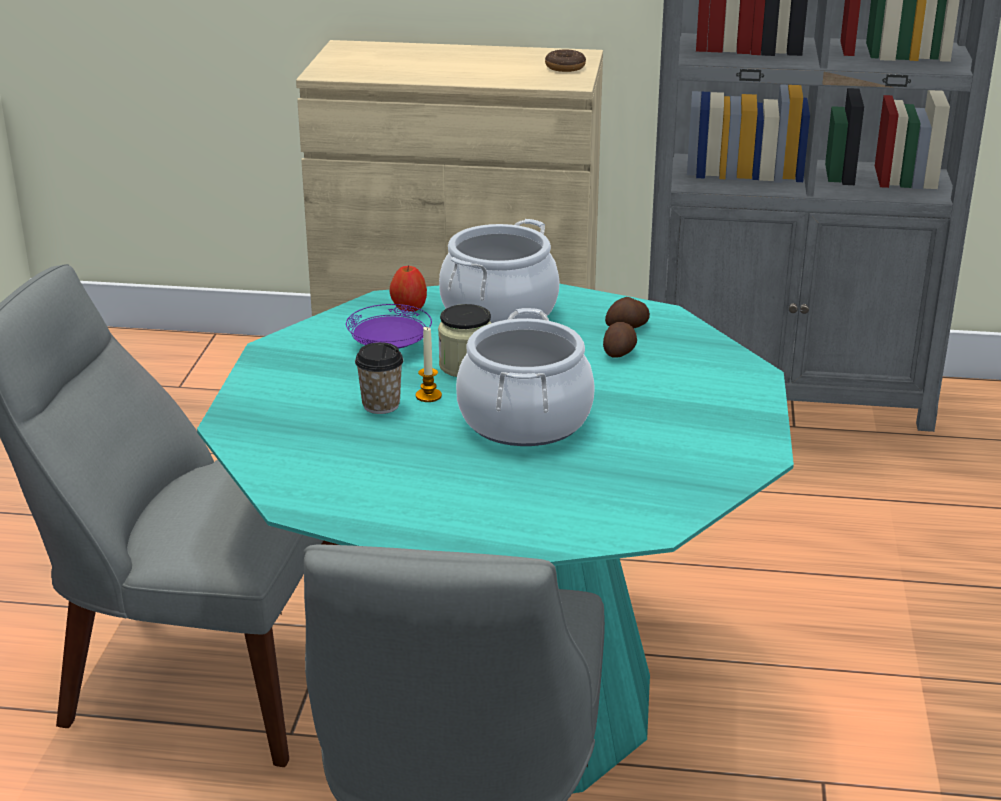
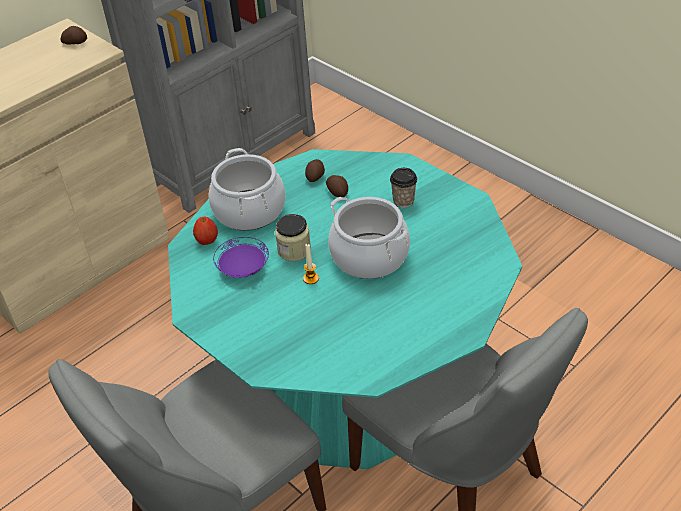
camera: 50 degrees left, 15 degrees up
cup [355,342,404,414] -> cup moved to [390,168,417,208]
donut [545,49,586,72] -> potato [61,26,87,44]

